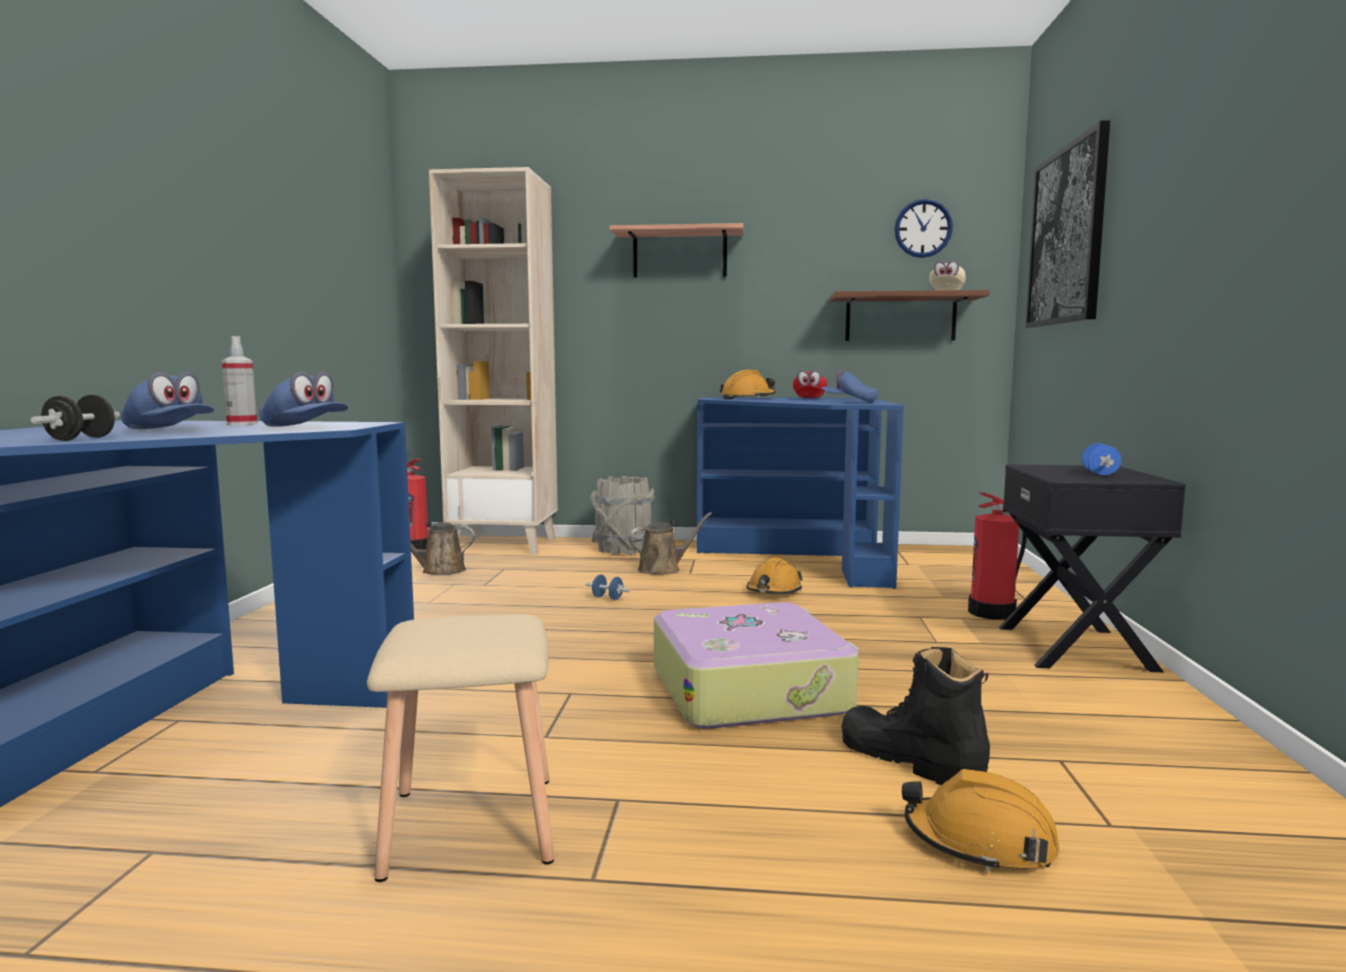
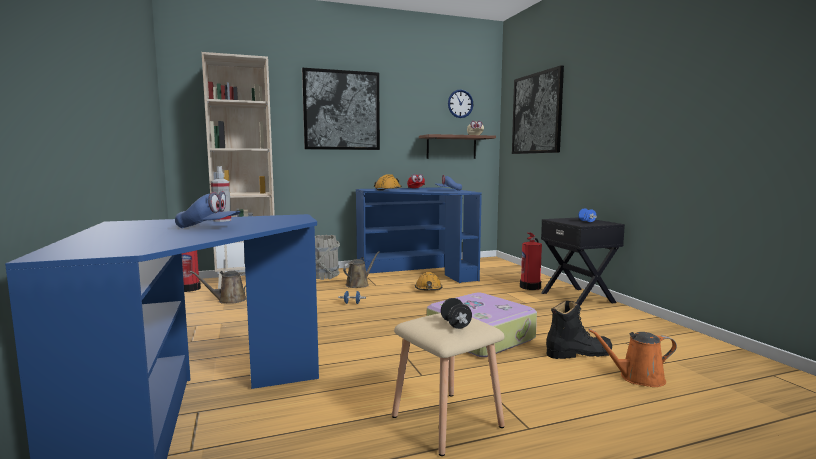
camera: 25 degrees left, 0 degrees up
black dumbbell [31,394,120,441] -> black dumbbell moved to [441,298,472,329]
blue cap [259,372,348,427] -> none
shelf [609,223,744,278] -> picture [302,68,380,150]
black boot [841,647,990,785] -> black boot turned 150 degrees clockwise [546,301,612,359]
orange hard hat [902,769,1060,872] -> orange watering can [588,329,677,387]

